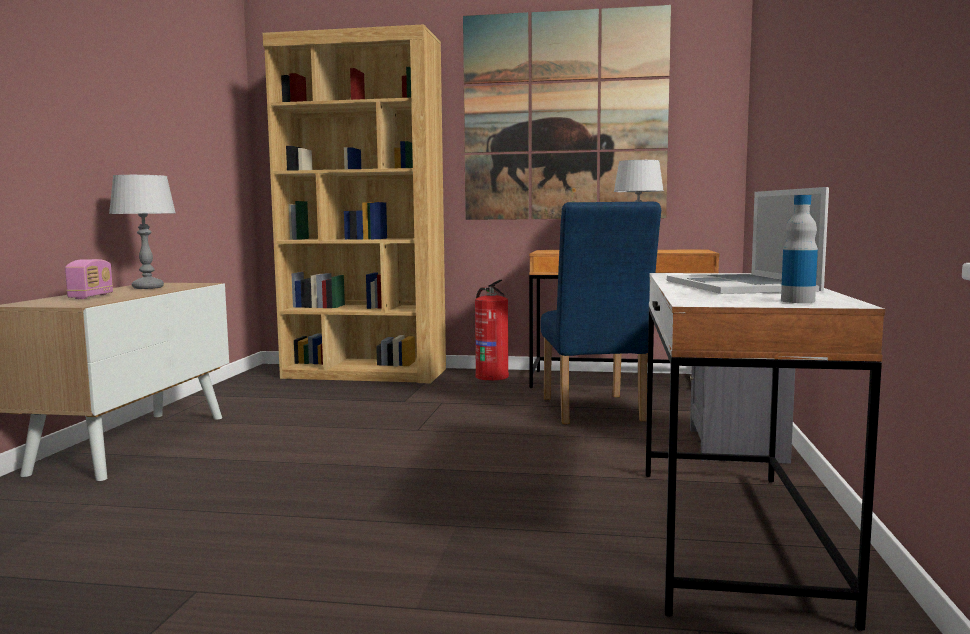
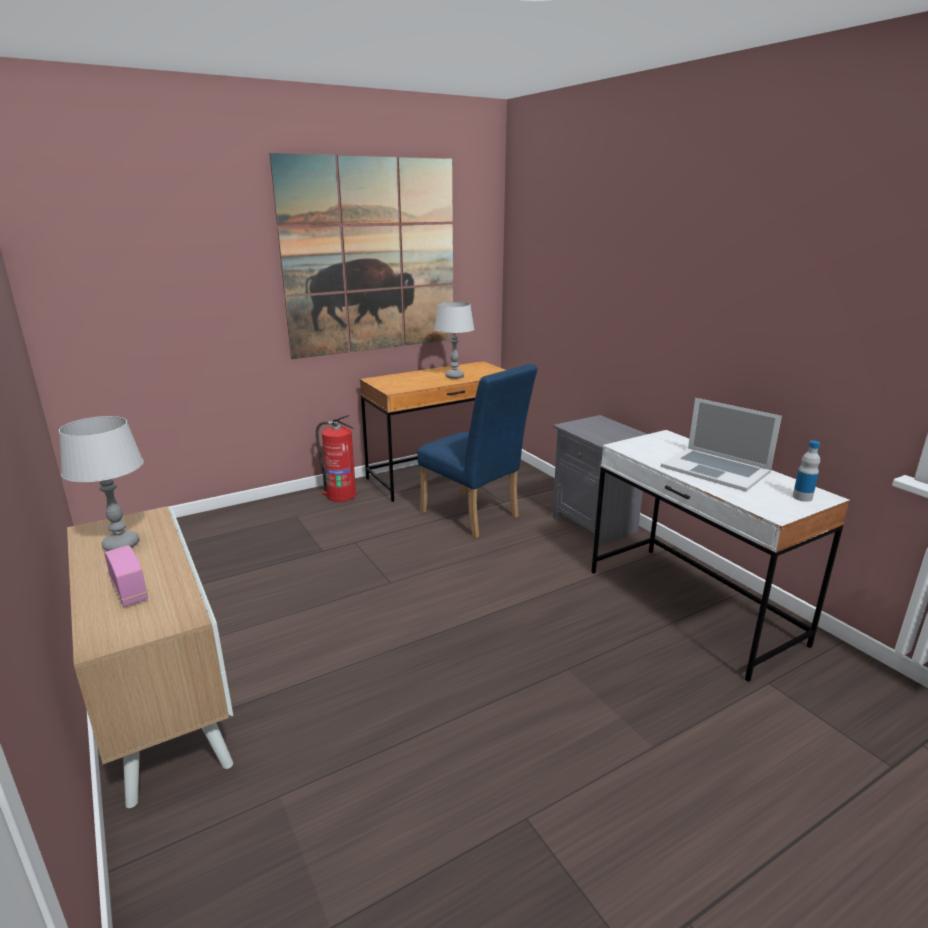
camera: 40 degrees left, 15 degrees up
brown bookcase [263,24,446,383] -> none

